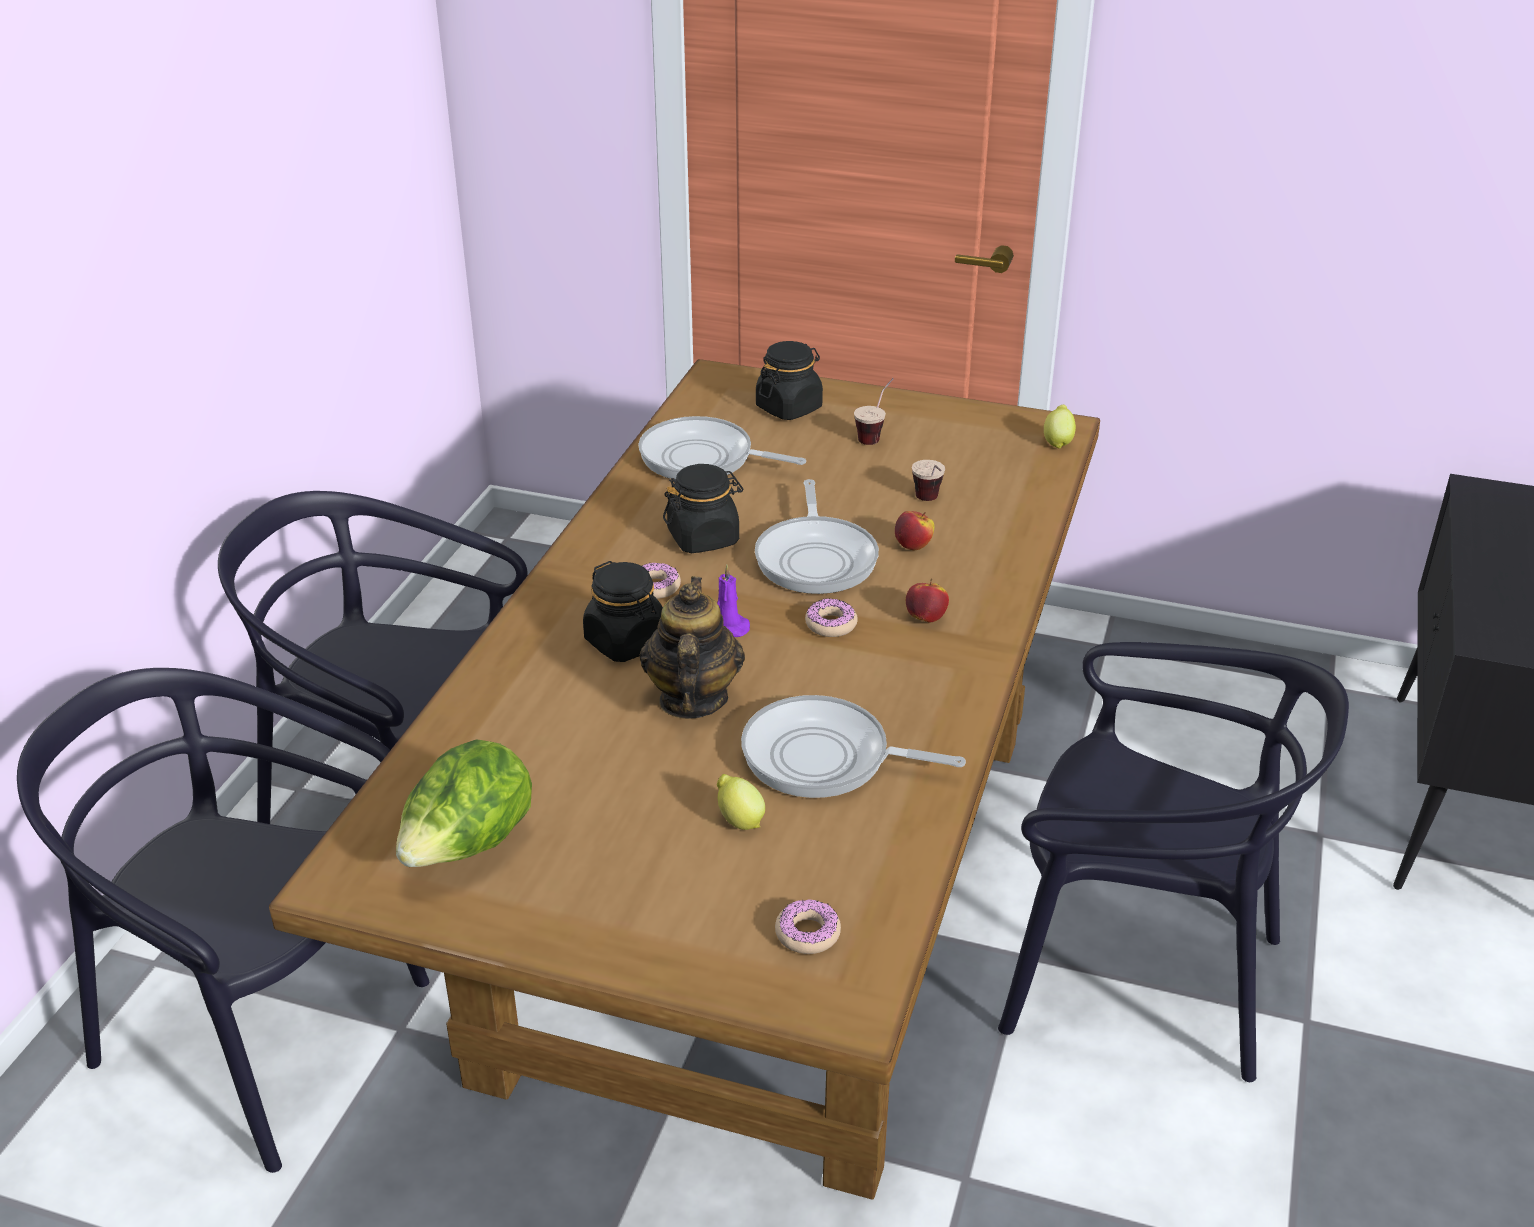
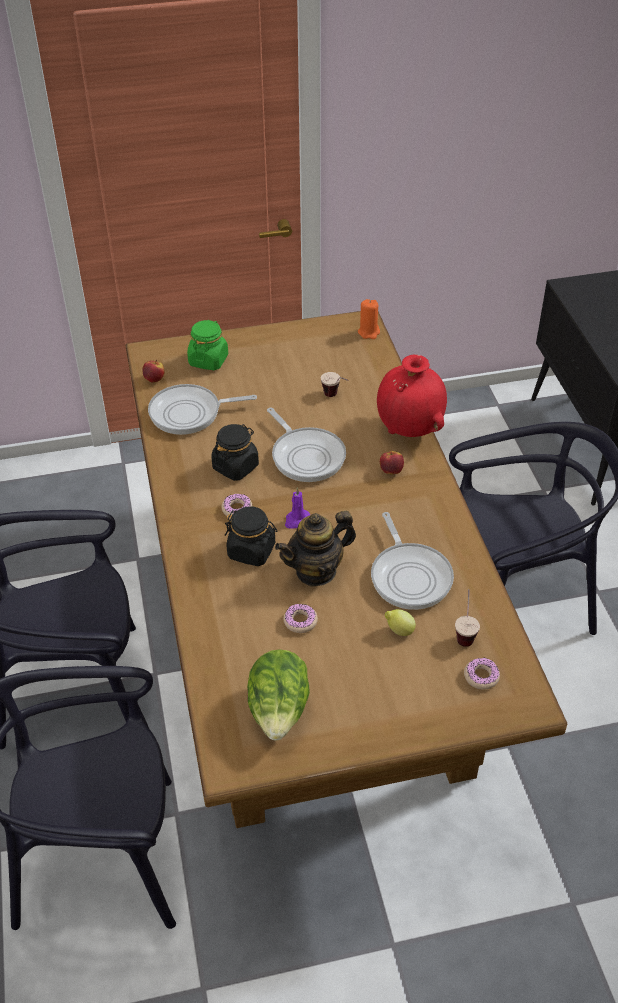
camera: 30 degrees left, 10 degrees up
teapot [640,576,745,719] -> teapot turned 90 degrees counterclockwise [275,511,356,587]
frying pan [741,695,966,798] -> frying pan turned 90 degrees counterclockwise [371,512,454,610]
black jar [756,341,823,420] -> green jar [187,320,228,370]
donut [805,598,858,637] -> donut moved to [284,604,318,633]
cup [854,378,894,445] -> cup moved to [455,589,480,647]
apple [895,511,934,550] -> apple moved to [142,360,165,383]
lemon [1044,405,1076,449] -> orange candle [358,299,380,339]
none -> red vase [377,354,447,437]

